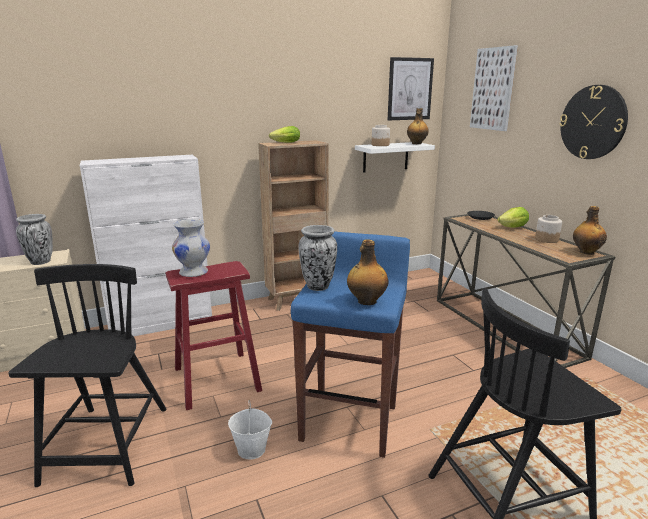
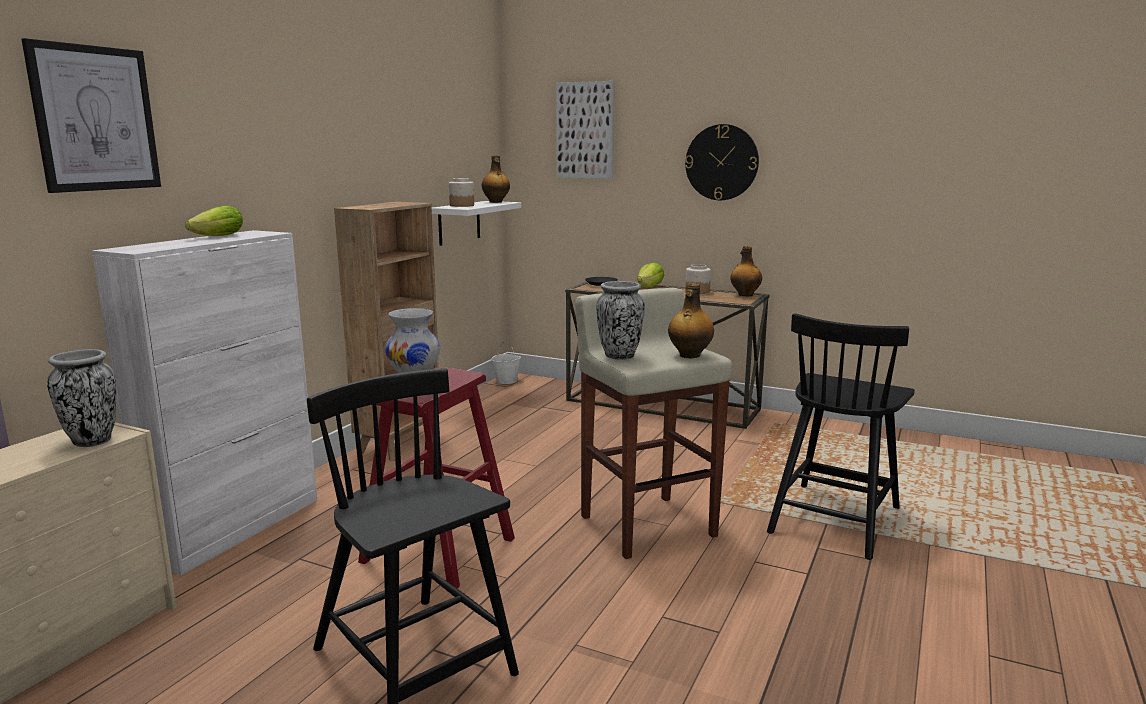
camera: 40 degrees left, 5 degrees down
white bucket [228,400,272,459] -> white bucket moved to [491,341,521,384]
lettuce [269,126,300,143] -> lettuce moved to [185,205,243,236]
blue stool [291,231,410,458] -> beige stool [574,288,732,559]
picture [388,57,434,120] -> picture moved to [22,38,161,193]

